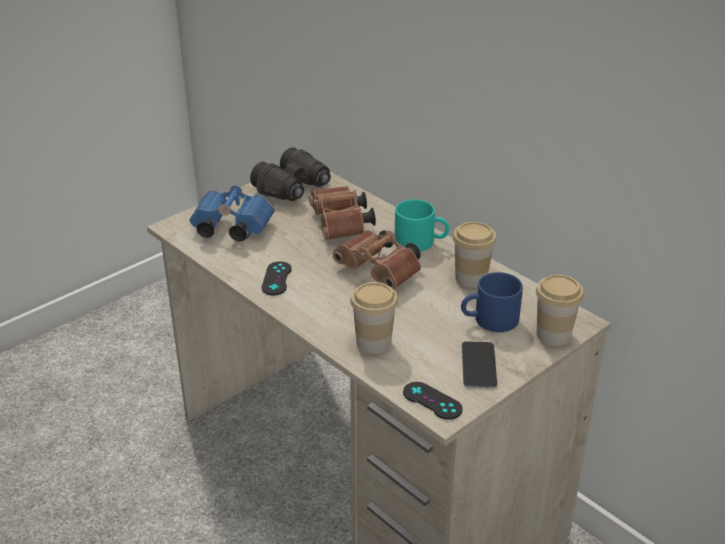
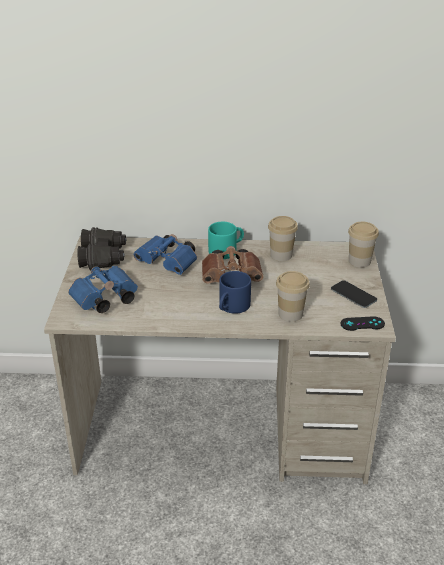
camera: 45 degrees left, 0 degrees up
black game controller [261,261,292,295] -> none
brown binoculars [309,186,376,240] -> blue binoculars [134,234,197,275]
blue mug [461,272,523,332] -> blue mug moved to [219,271,251,314]

